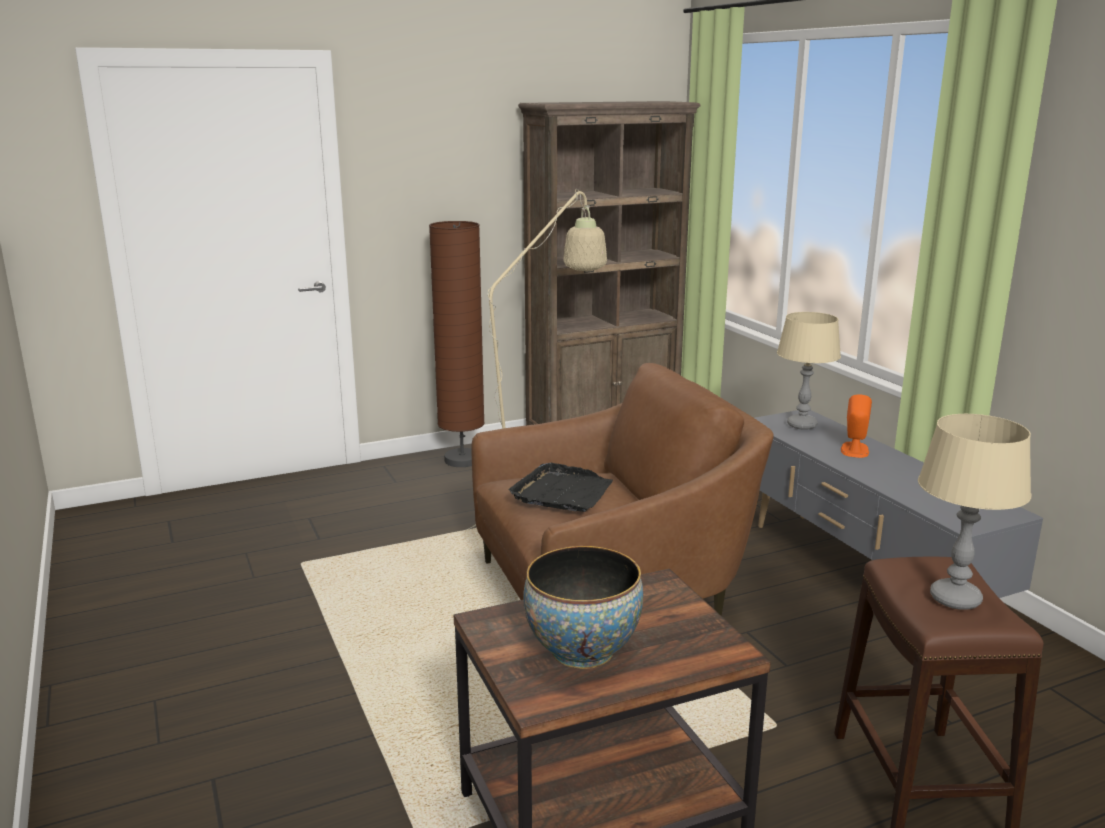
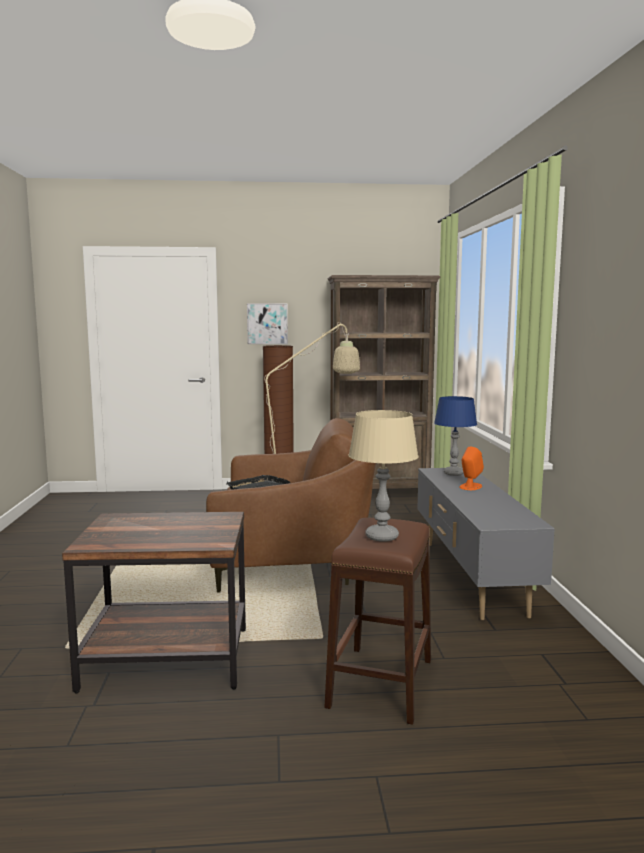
camera: 20 degrees right, 10 degrees down
bowl [523,546,643,669] -> none
beige table lamp [777,312,841,430] -> blue table lamp [434,396,477,476]
none -> picture [247,304,288,344]

